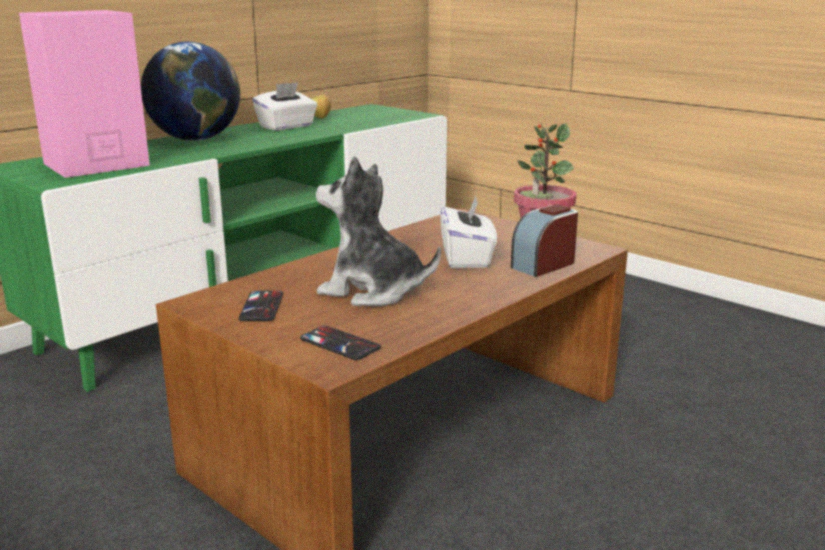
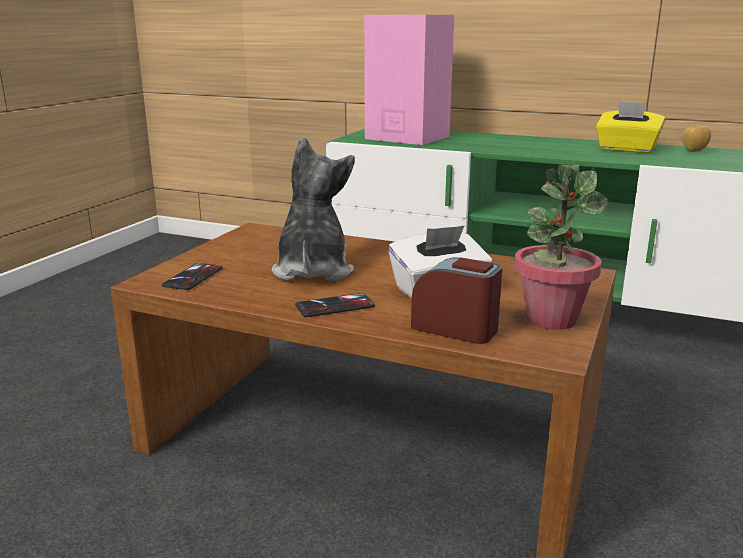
camera: 70 degrees right, 0 degrees up
globe [141,42,240,141] -> none
phone [239,291,283,321] -> phone moved to [295,293,375,317]
white tissue box [252,82,317,131] -> yellow tissue box [596,101,665,153]

